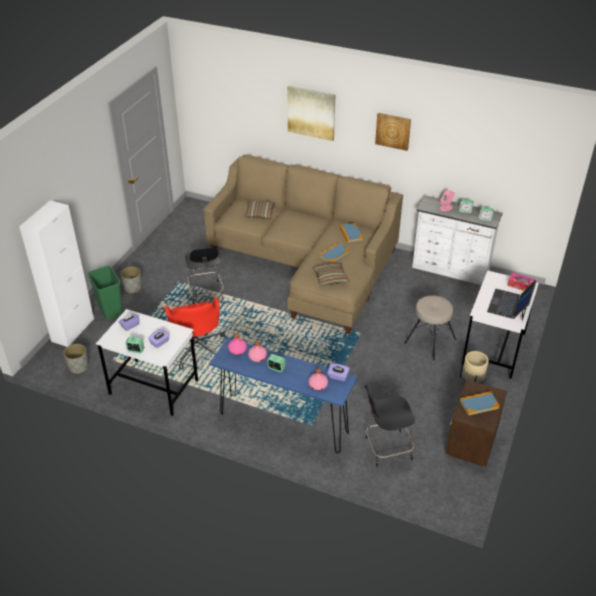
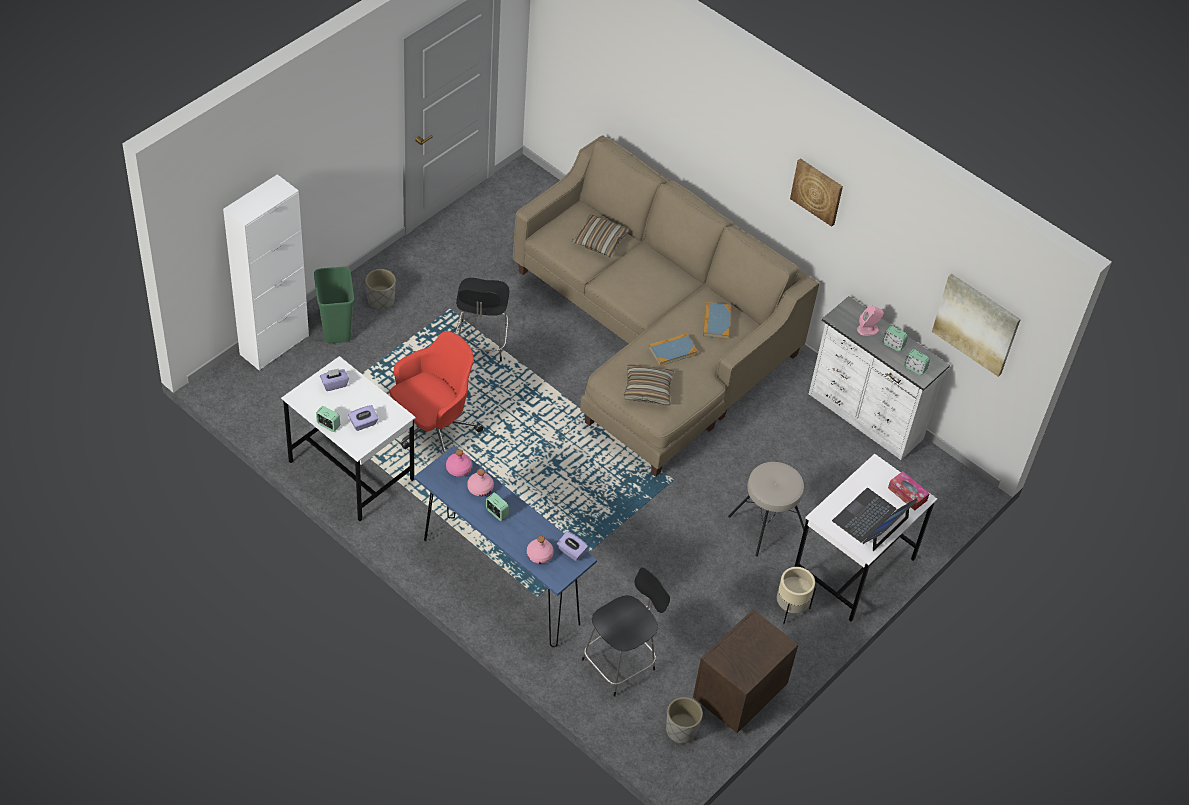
camera: 15 degrees right, 10 degrees up
grey planter [64,344,89,374] -> grey planter moved to [666,697,703,744]
red office chair [164,298,225,369] -> red office chair turned 135 degrees counterclockwise [390,331,483,453]
picture [287,85,335,141] -> picture moved to [932,274,1021,377]
black chair [365,385,415,466] -> black chair turned 135 degrees clockwise [582,567,670,697]
book [460,391,500,416] -> none

